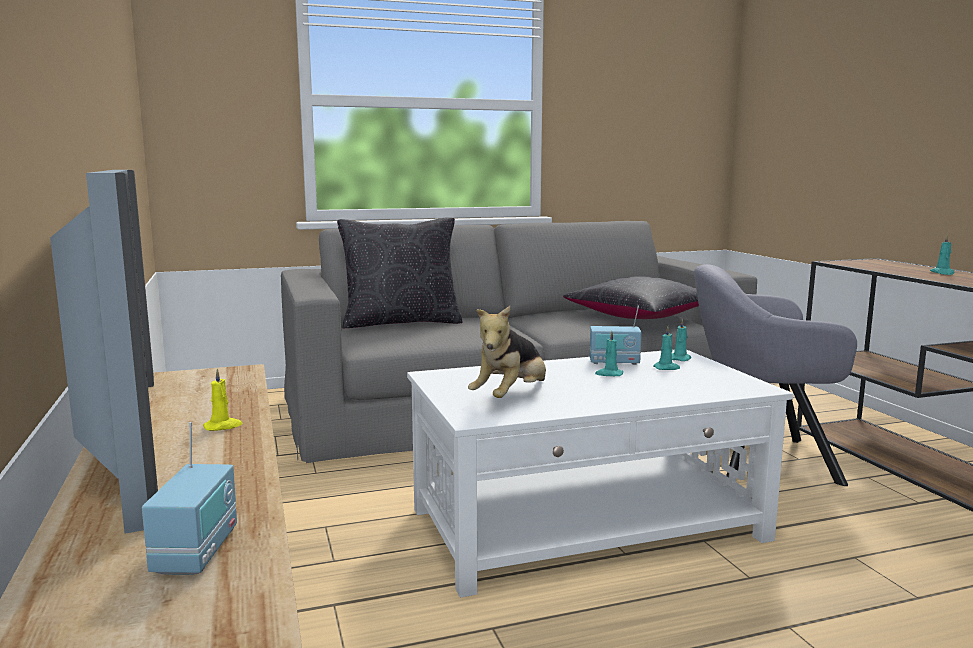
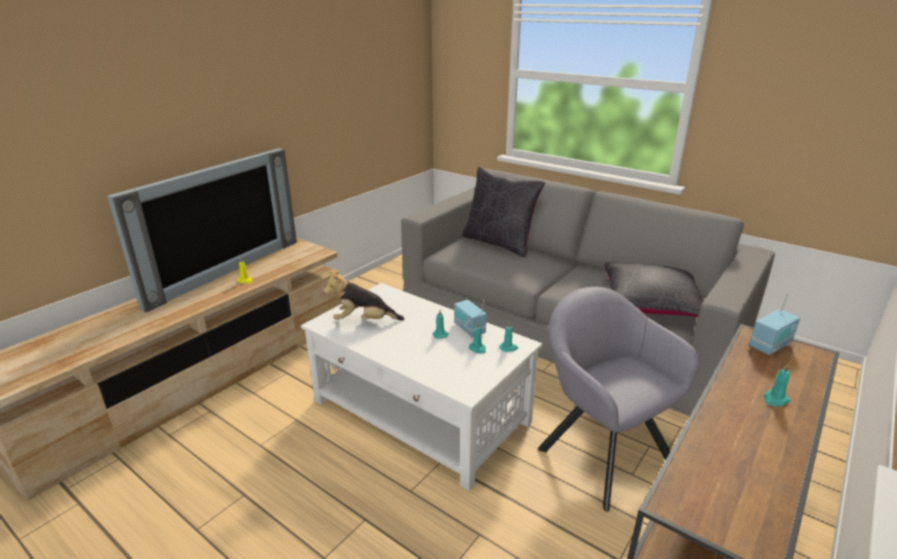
camera: 55 degrees right, 15 degrees up
radio [142,422,237,575] -> radio moved to [749,293,800,355]

